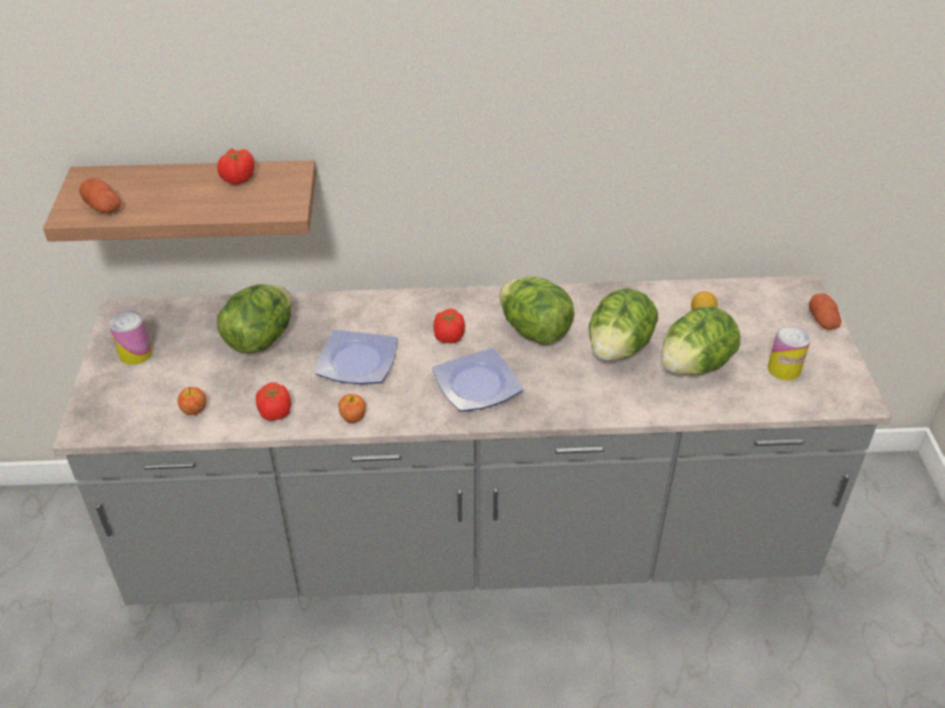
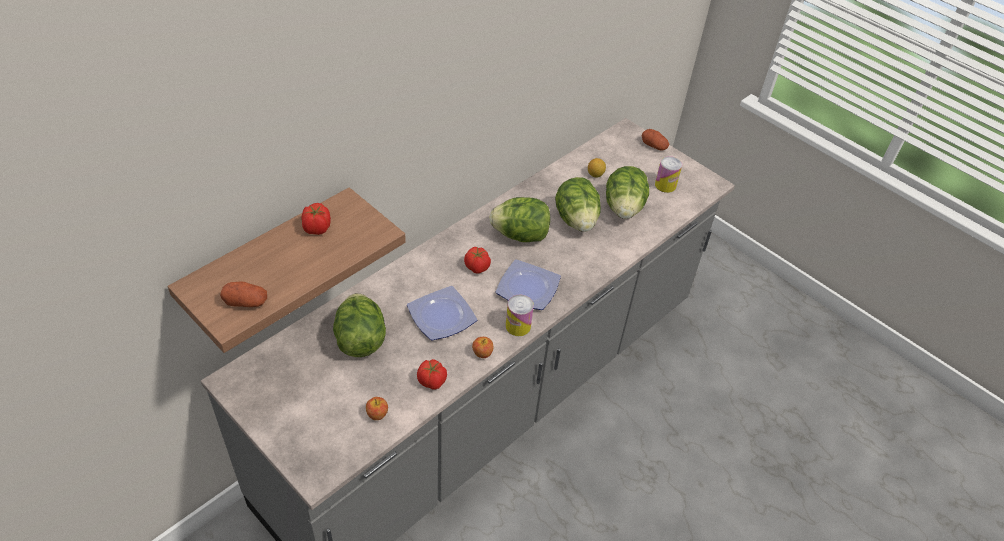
camera: 45 degrees left, 5 degrees up
can [109,311,152,365] -> can moved to [506,295,534,336]

